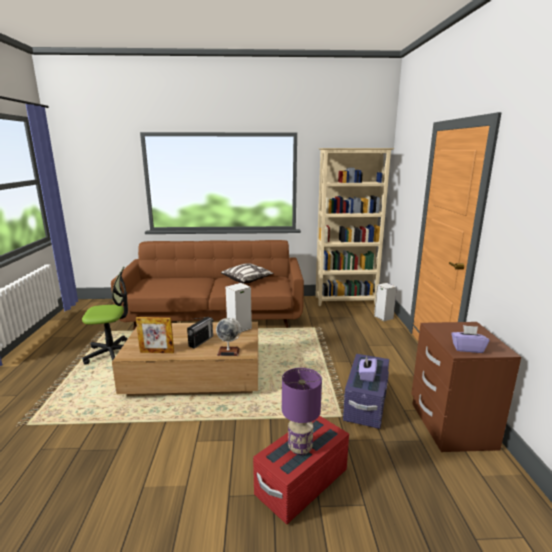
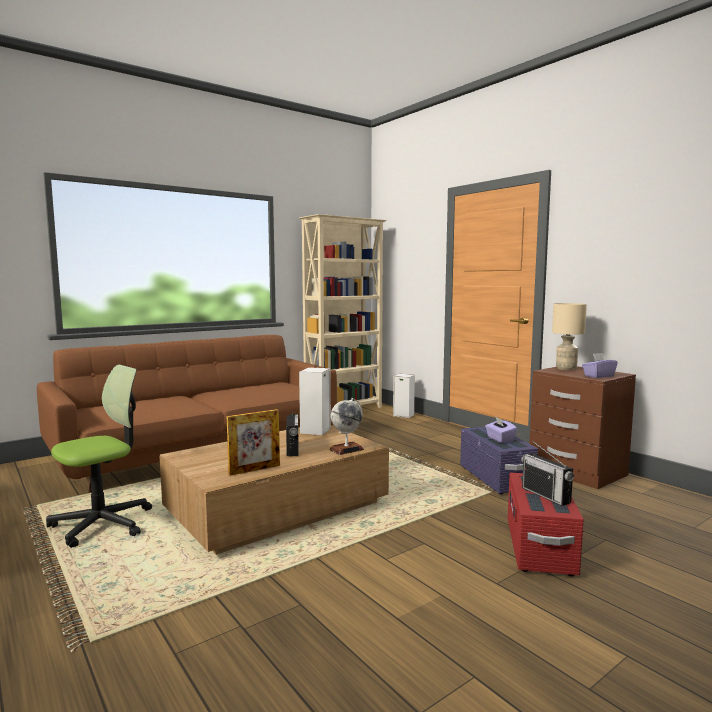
camera: 35 degrees left, 10 degrees down
pillow [221,263,274,284] -> none
purple table lamp [282,368,322,455] -> radio [521,441,574,506]
none -> beige table lamp [552,303,587,371]

